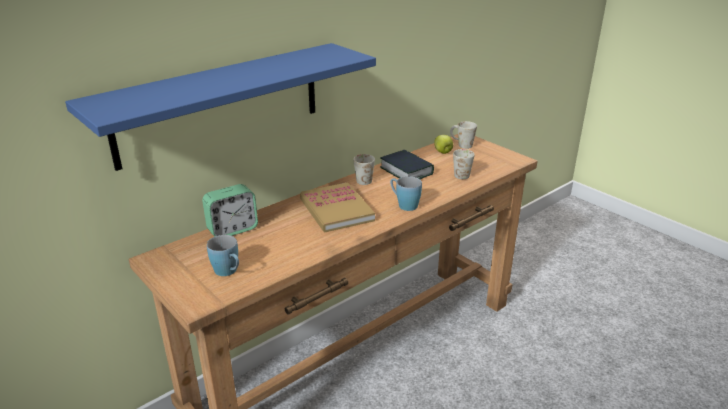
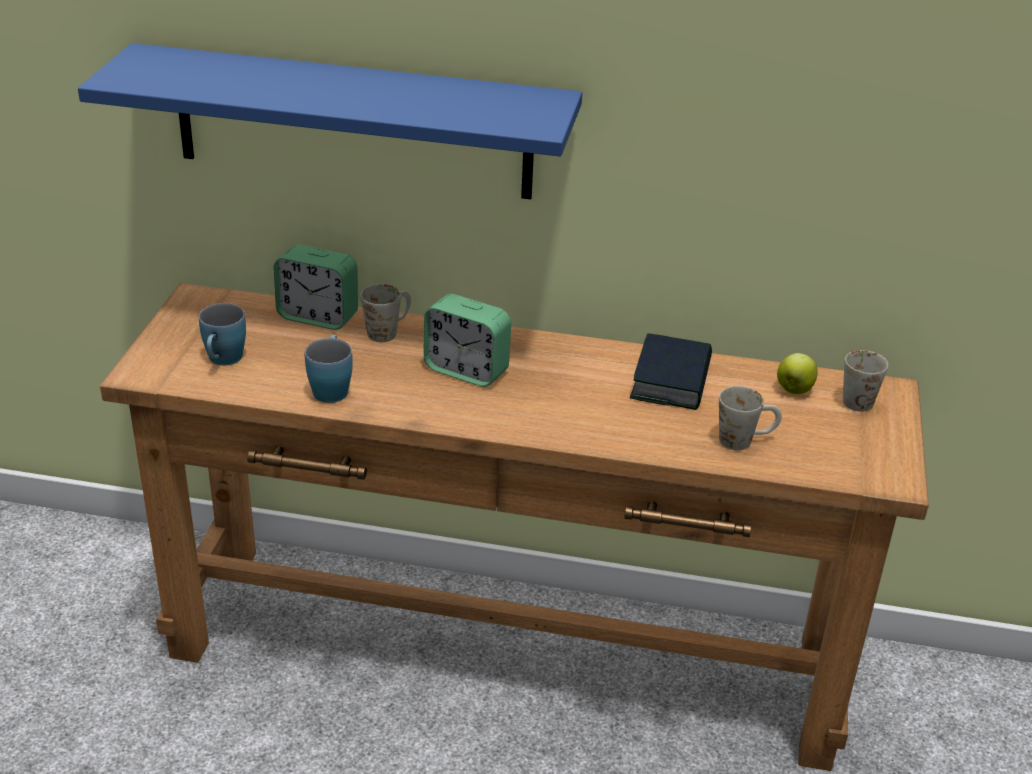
camera: 50 degrees right, 5 degrees up
book [300,182,375,232] -> alarm clock [424,294,511,387]
white mug [353,154,375,185] -> white mug moved to [361,284,411,342]
blue mug [390,176,422,211] -> blue mug moved to [305,335,353,403]

